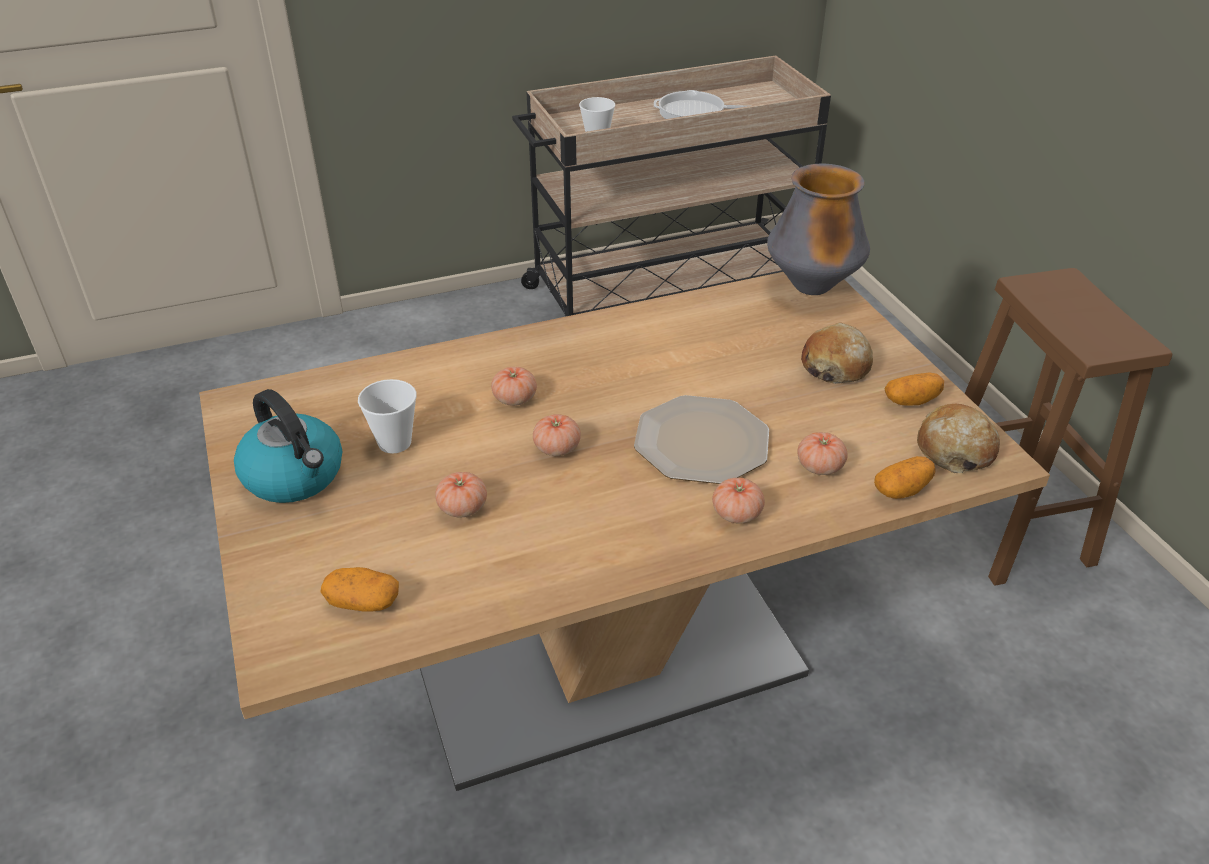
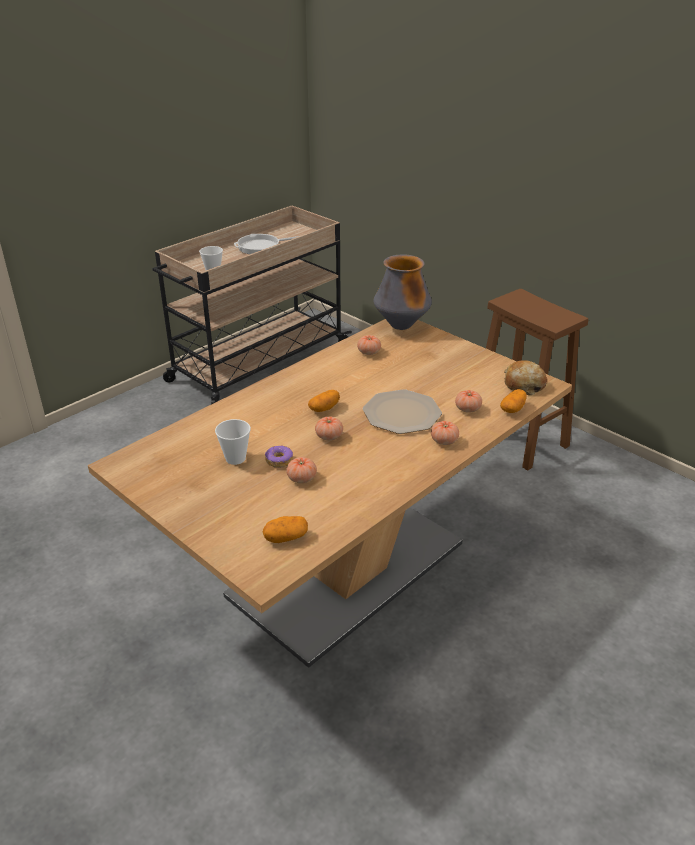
camera: 25 degrees left, 5 degrees down
kettle [234,389,342,503] -> none
tomato [491,367,537,406] -> tomato moved to [357,335,381,355]
bread [801,322,873,384] -> none
potato [885,372,944,406] -> potato moved to [308,390,340,412]
none -> donut [265,445,293,468]

